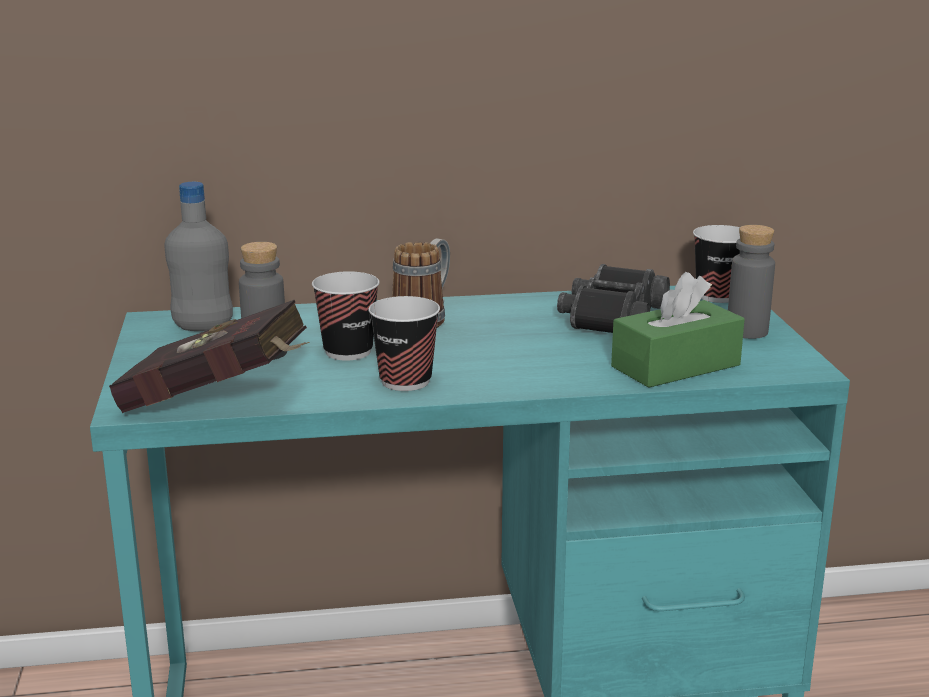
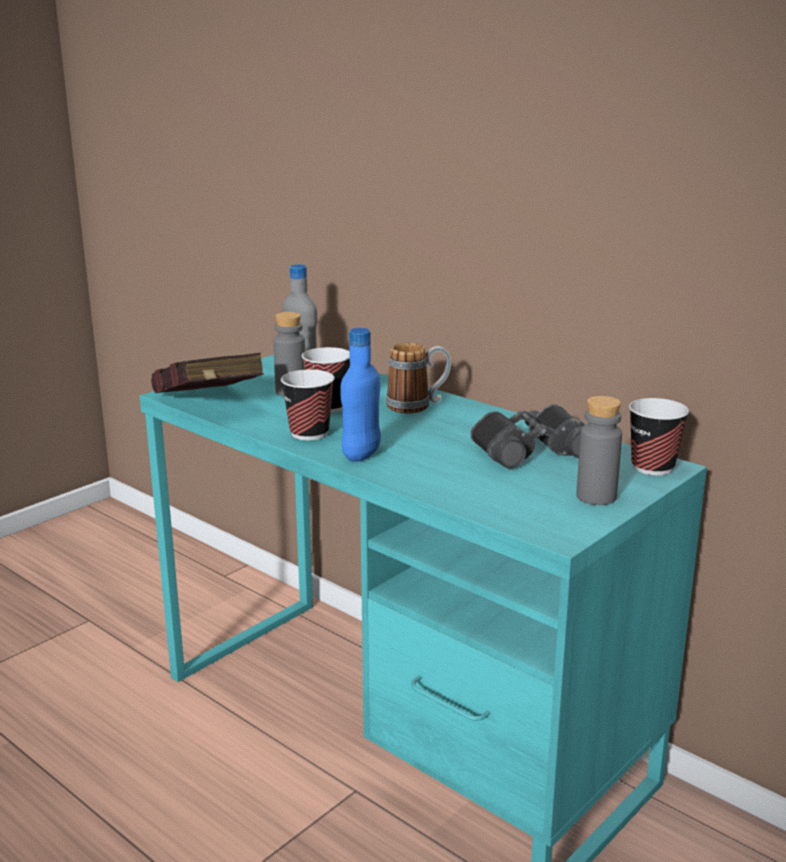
camera: 50 degrees right, 0 degrees up
green tissue box [611,272,745,388] -> none
none -> blue bottle [340,328,381,462]

